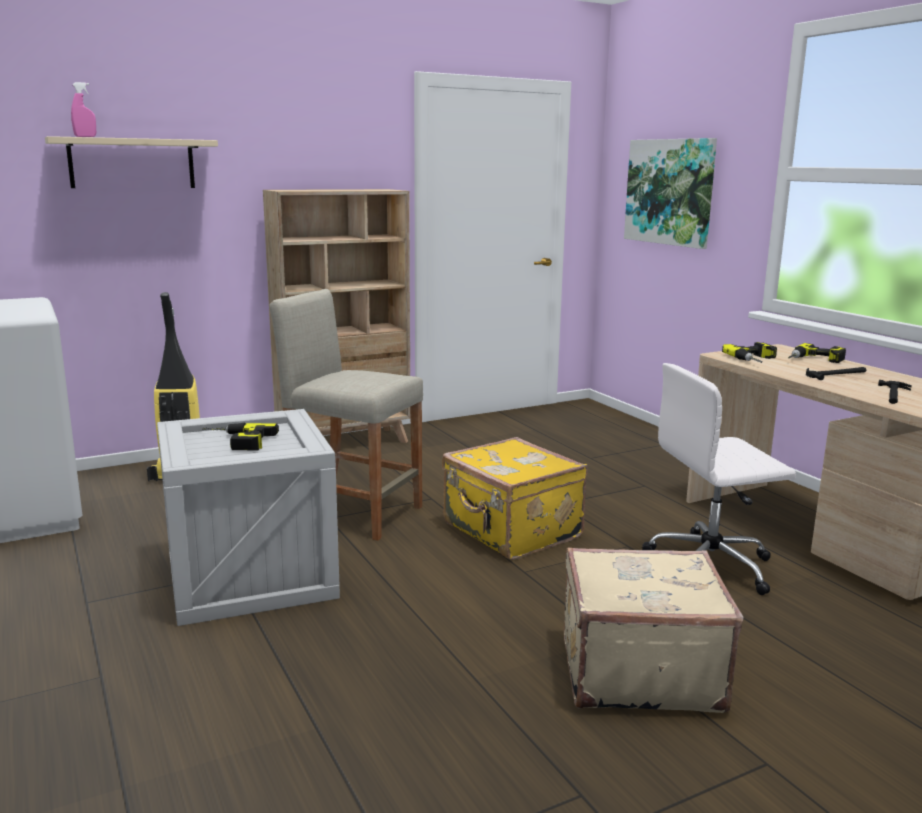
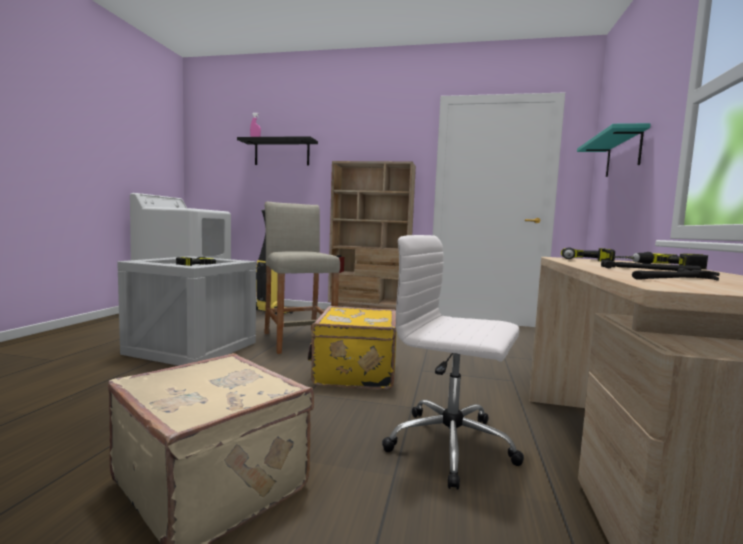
camera: 40 degrees right, 10 degrees down
beige shelf [45,136,218,188] -> black shelf [237,136,318,165]
picture [624,138,717,249] -> turquoise shelf [577,123,651,177]

